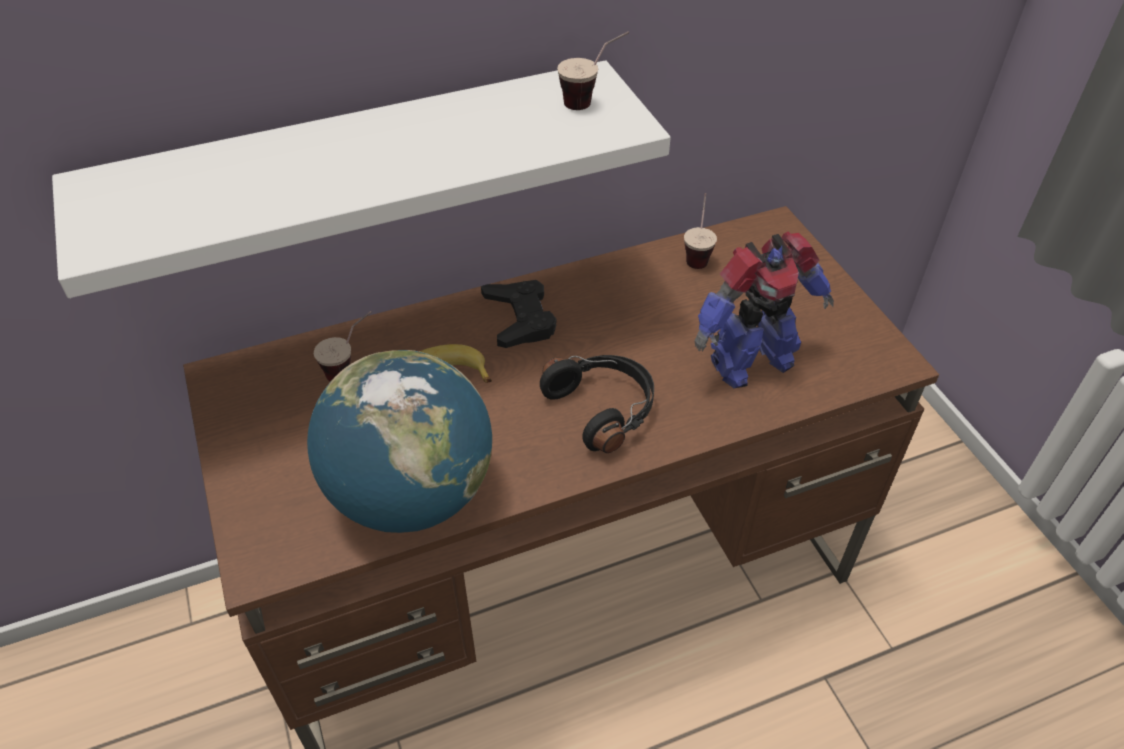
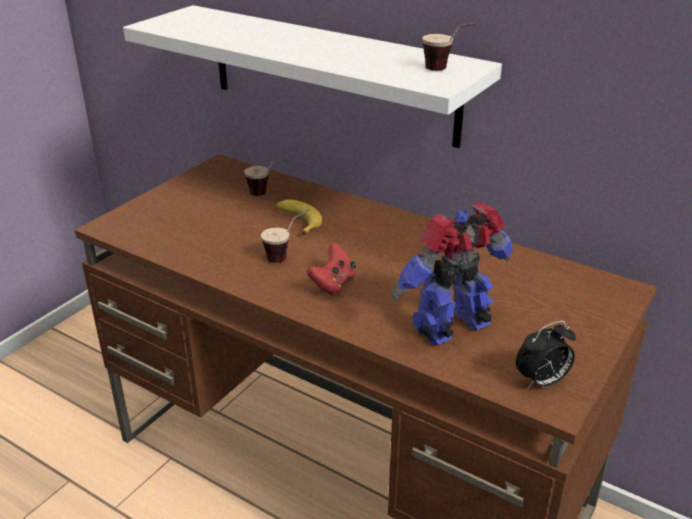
camera: 55 degrees right, 15 degrees down
globe [307,350,492,533] -> none
black game controller [481,280,556,348] -> none
black headphones [540,355,654,453] -> red game controller [307,242,356,296]
cup [684,193,717,269] -> cup moved to [261,209,310,263]
toy robot [694,231,834,388] -> toy robot turned 120 degrees clockwise [391,203,513,346]
none -> alarm clock [516,321,576,389]

